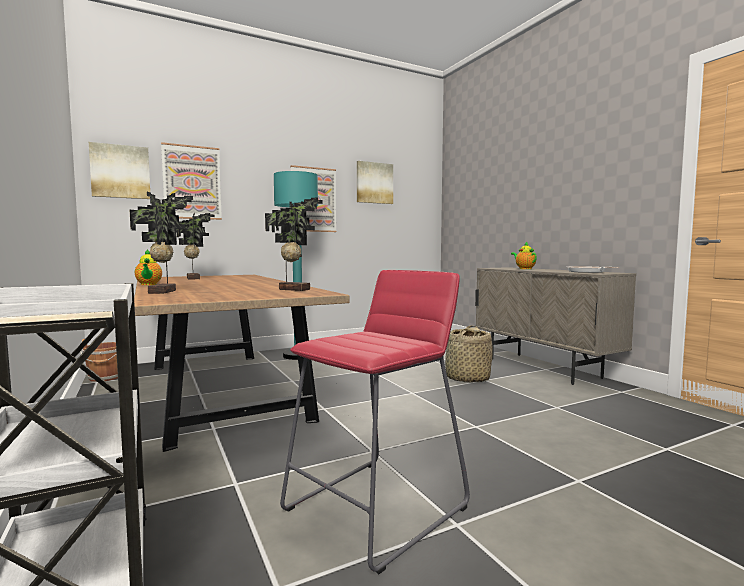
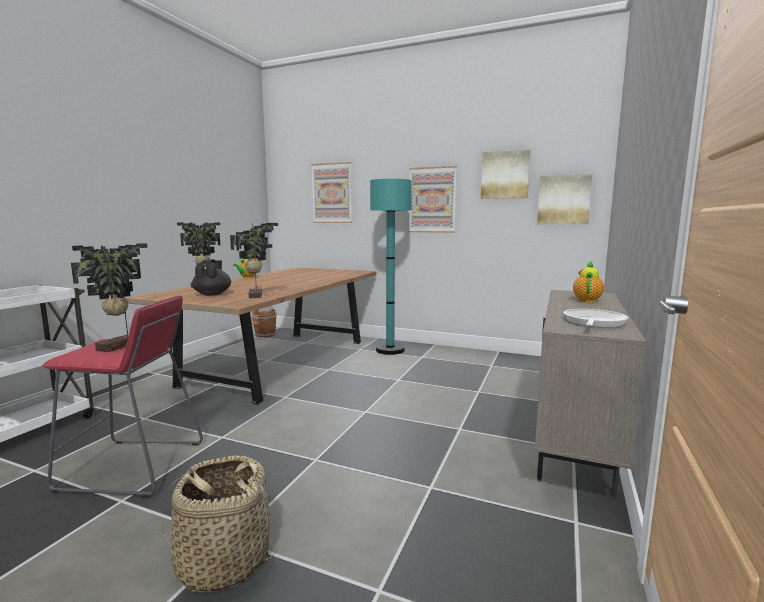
camera: 50 degrees right, 5 degrees up
picture [89,142,150,199] -> picture moved to [537,174,592,224]
potted plant [176,212,215,280] -> potted plant moved to [71,243,147,352]
basket [445,325,493,382] -> basket moved to [160,455,279,593]
none -> black teapot [192,259,231,296]

